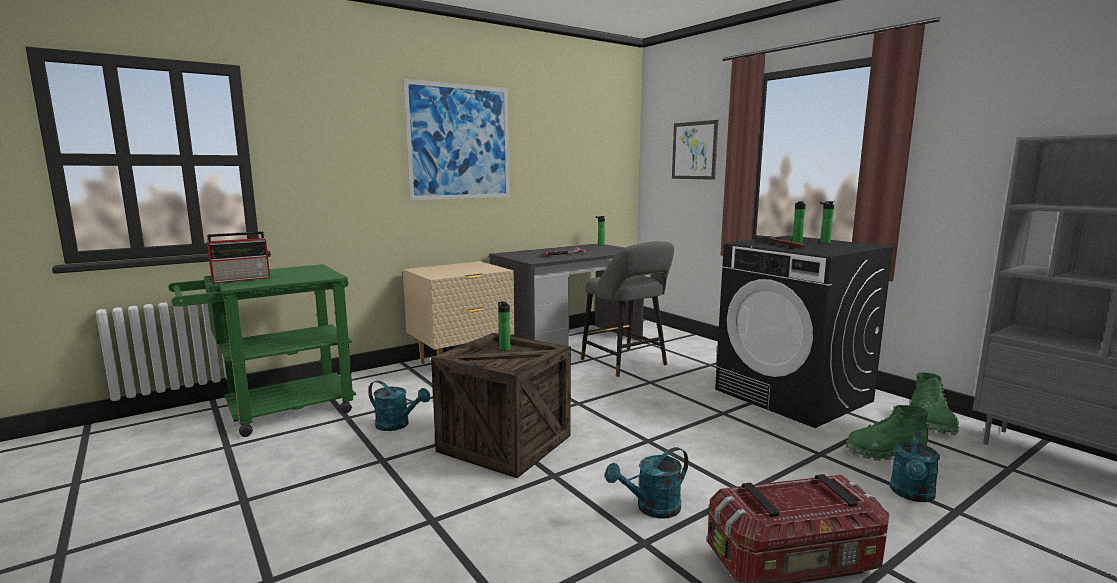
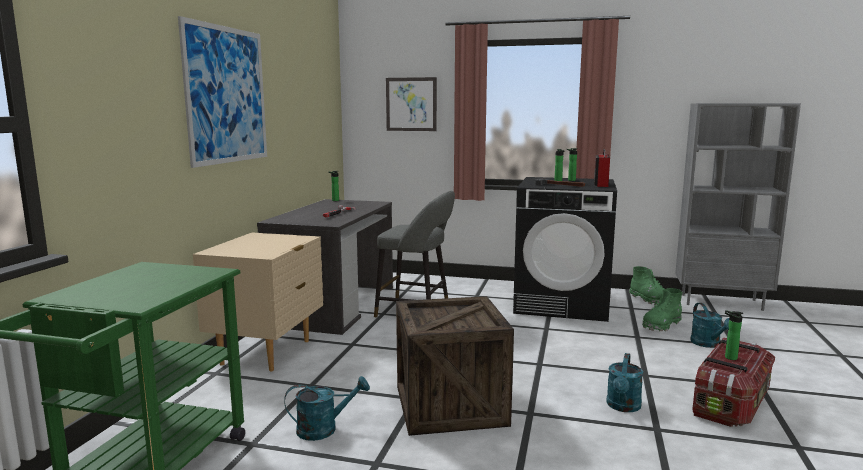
camera: 40 degrees left, 0 degrees up
radio [207,231,270,284] -> radio moved to [594,149,610,187]
bottle [498,301,511,351] -> bottle moved to [725,310,743,360]

